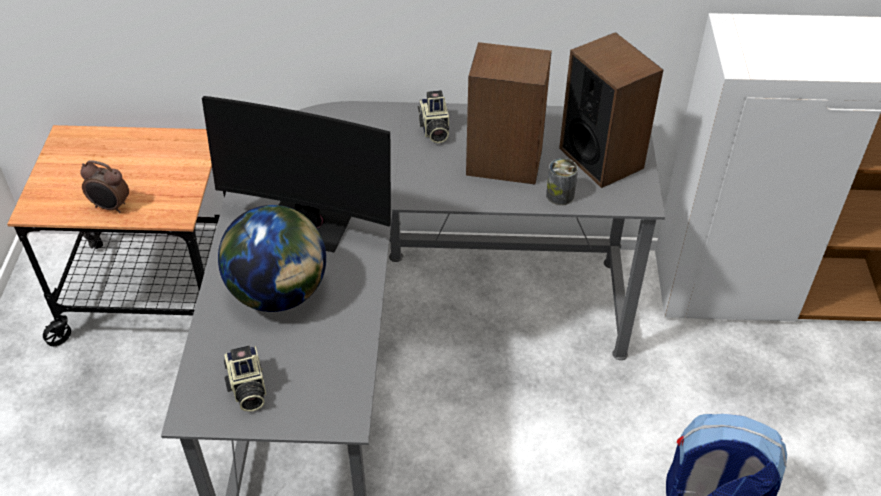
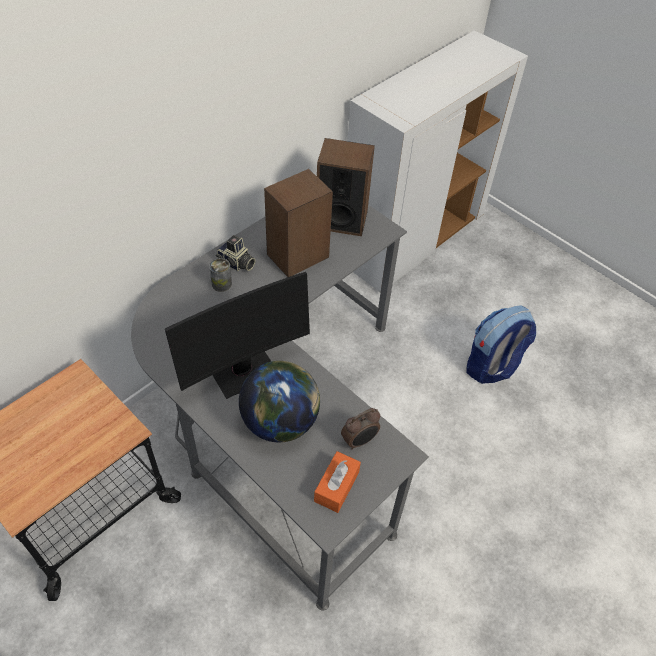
camera: 50 degrees left, 5 degrees up
alarm clock [80,160,129,213] -> alarm clock moved to [341,408,380,450]
camera [224,345,266,412] -> orange tissue box [314,451,361,513]
can [546,158,578,205] -> can moved to [209,258,232,292]

